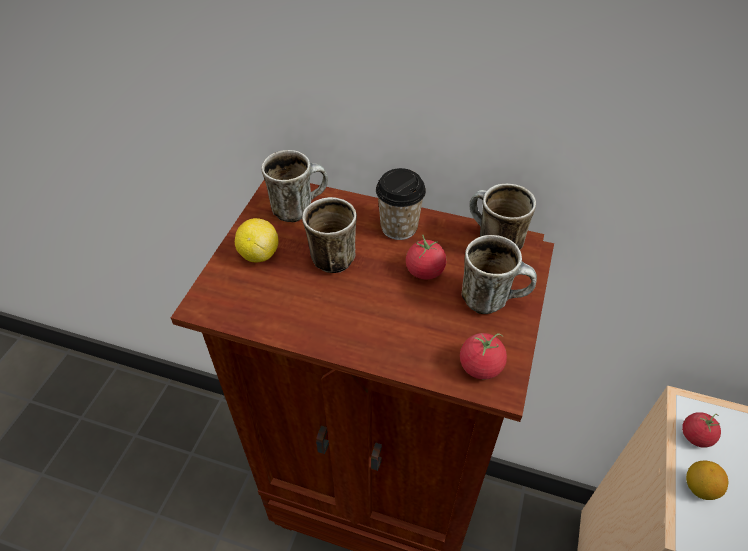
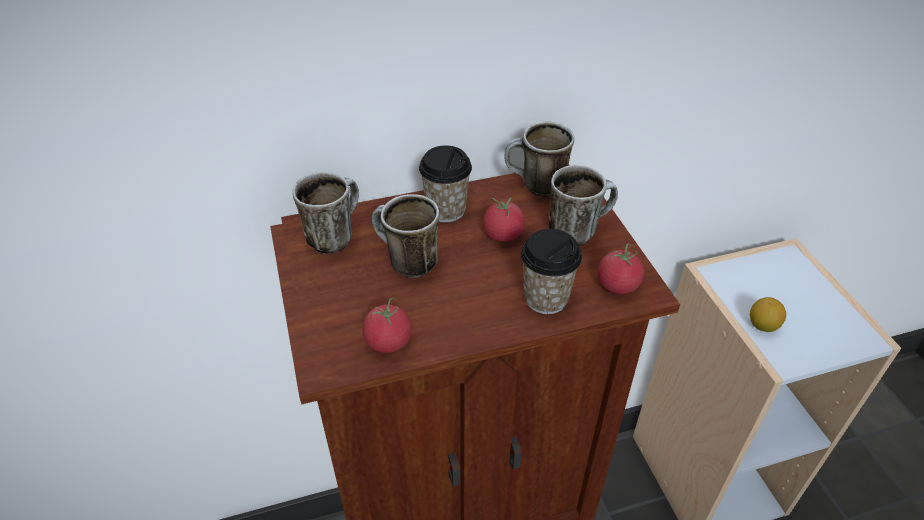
camera: 35 degrees left, 5 degrees down
lemon [235,218,279,262] -> none
tomato [682,412,721,448] -> tomato moved to [362,298,412,353]
none -> cup [521,229,582,314]

